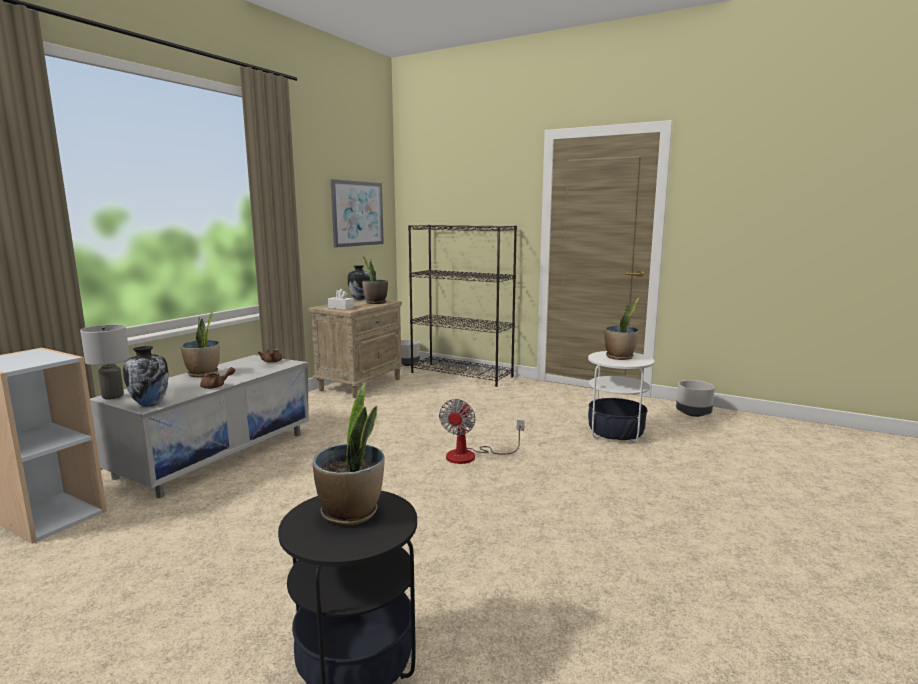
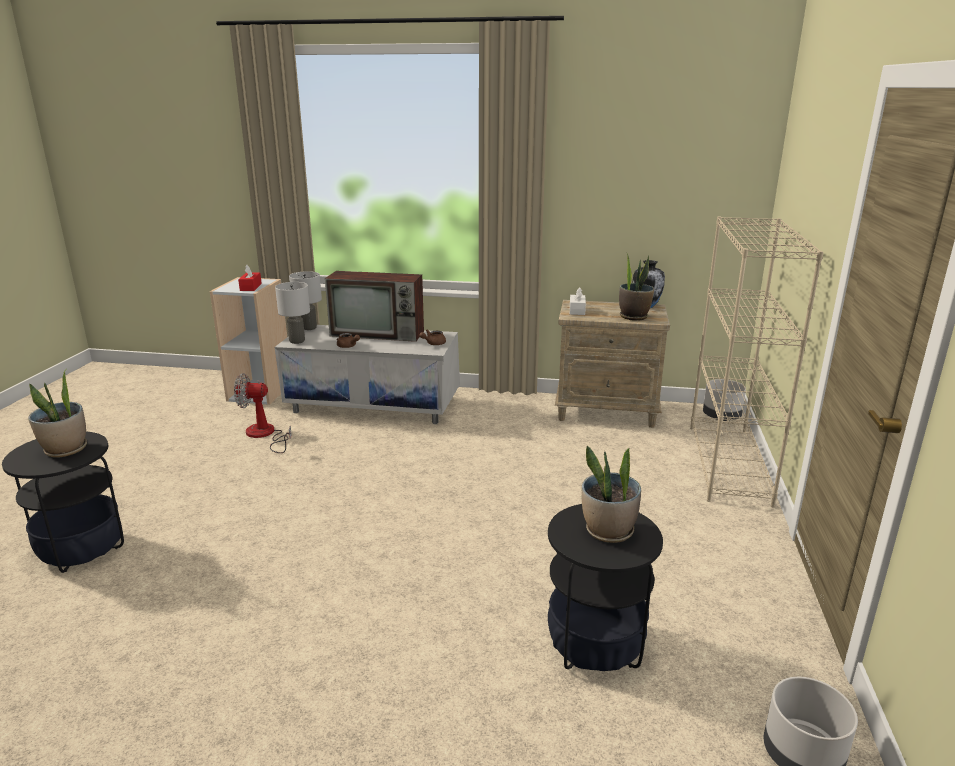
camera: 70 degrees right, 10 degrees up
vase [123,346,169,407] -> white table lamp [275,282,310,344]
potted plant [181,309,220,377] -> television [325,271,424,342]
picture [331,179,384,247] -> none
black bookcase [408,225,517,387] -> beige bookcase [690,217,824,508]
fan [439,399,524,464] -> fan moved to [234,373,292,453]
white side table [588,351,654,443] -> black side table [548,504,663,671]
none -> red tissue box [238,265,262,291]

